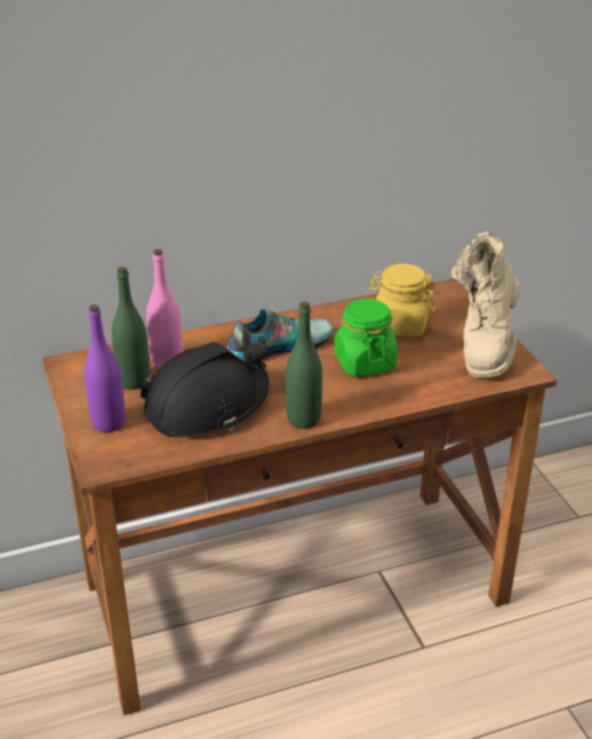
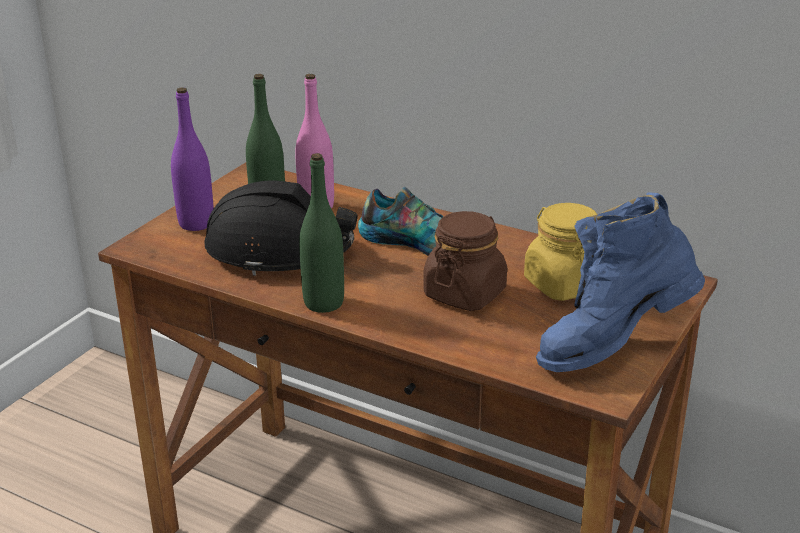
camera: 50 degrees right, 5 degrees down
green jar [334,299,398,377] -> brown jar [423,211,507,311]
beige boot [451,232,520,378] -> blue boot [536,192,705,372]

